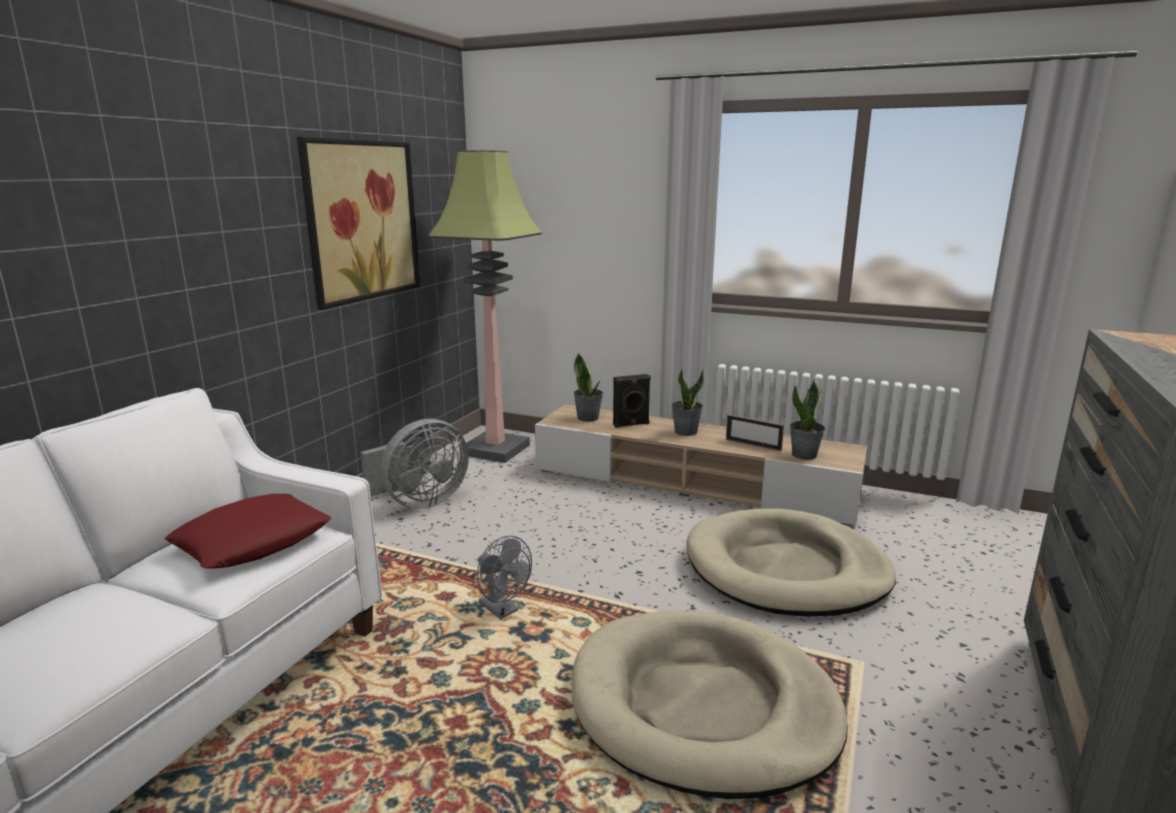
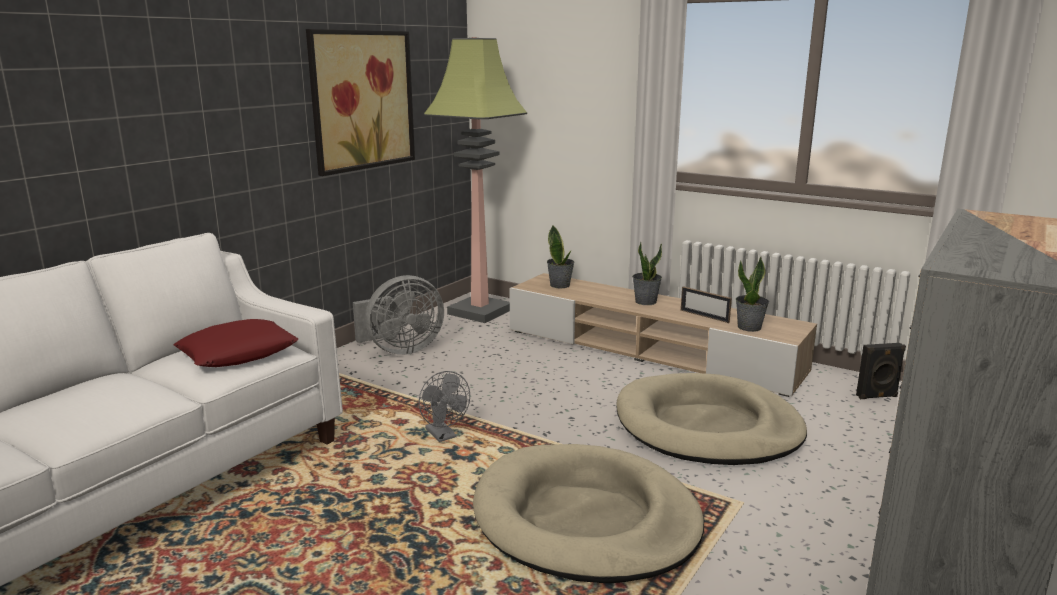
camera: 10 degrees right, 0 degrees up
black speaker [613,374,651,428] -> black speaker moved to [856,343,906,399]

